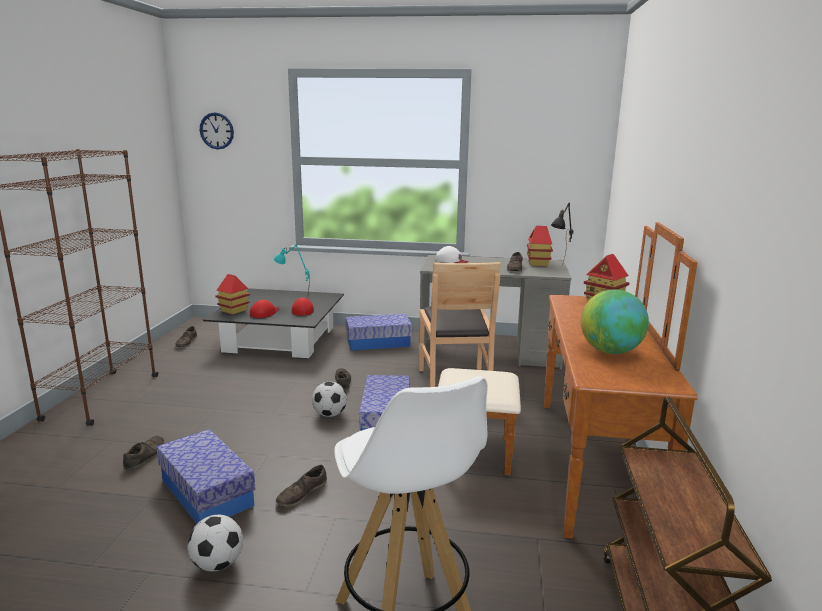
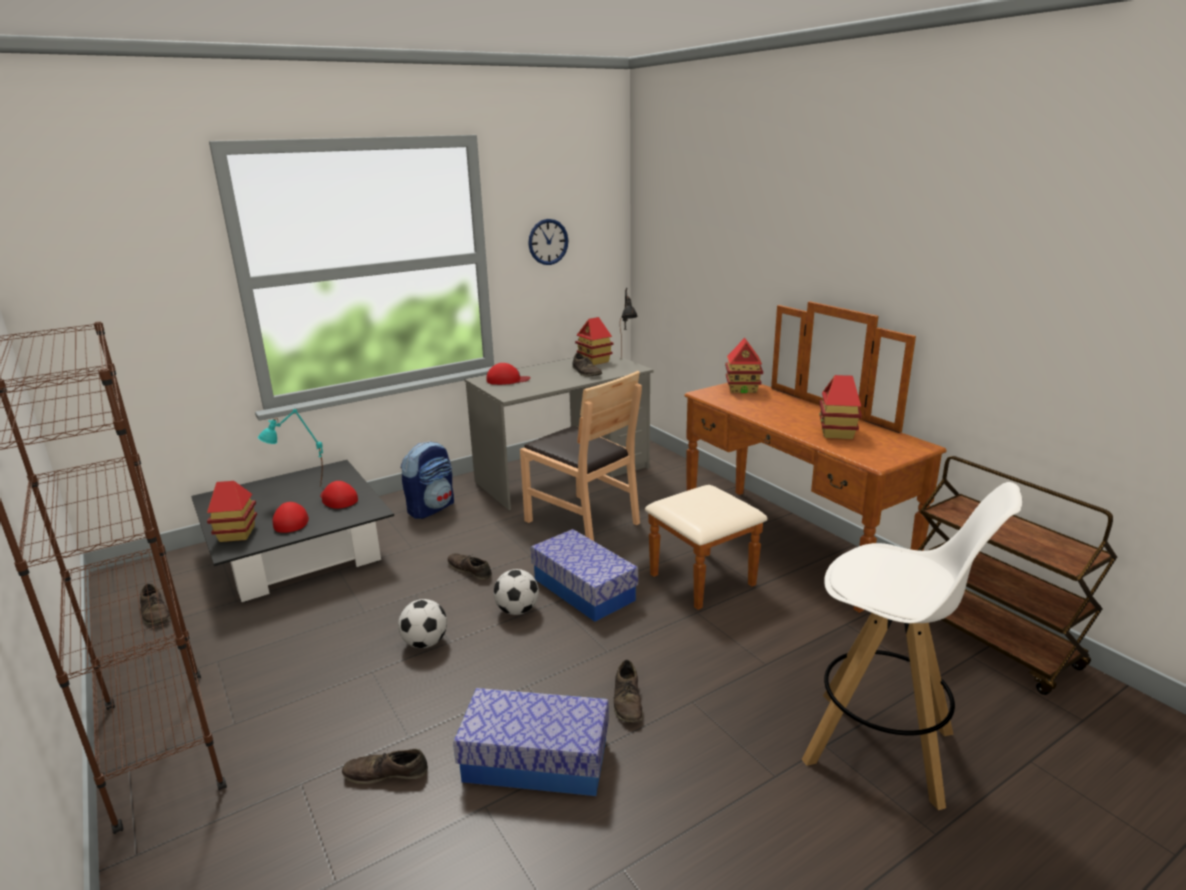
camera: 40 degrees left, 5 degrees up
brown shoe [123,435,165,470] -> brown shoe turned 60 degrees counterclockwise [342,749,428,784]
football [187,515,243,572] -> football moved to [398,599,447,648]
wall clock [200,112,234,149] -> wall clock moved to [528,219,568,265]
storage box [345,314,412,351] -> backpack [401,441,454,519]
white cap [436,246,469,263] -> red cap [486,363,531,385]
globe [581,289,649,354] -> toy house [819,375,862,439]

